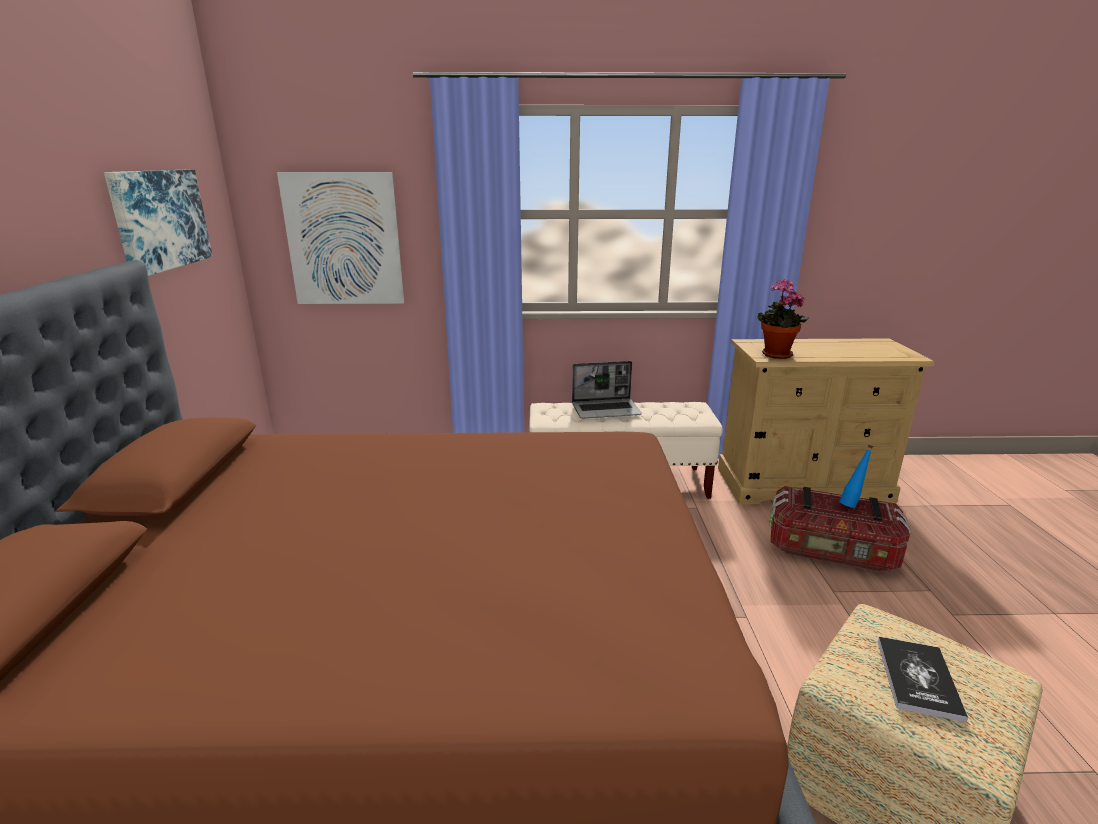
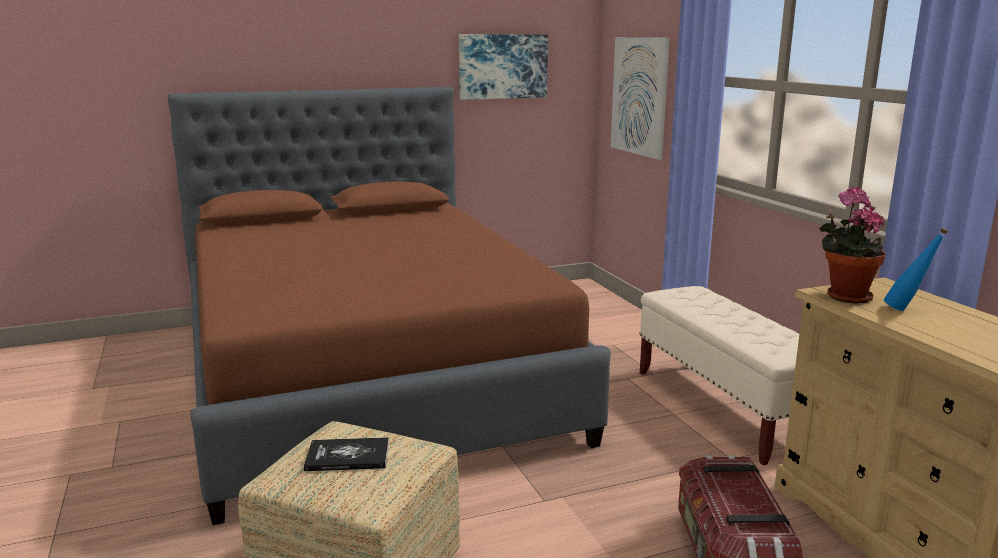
camera: 70 degrees right, 5 degrees down
laptop [572,361,642,418] -> none
blue bottle [839,445,873,508] -> blue bottle moved to [884,228,948,311]

